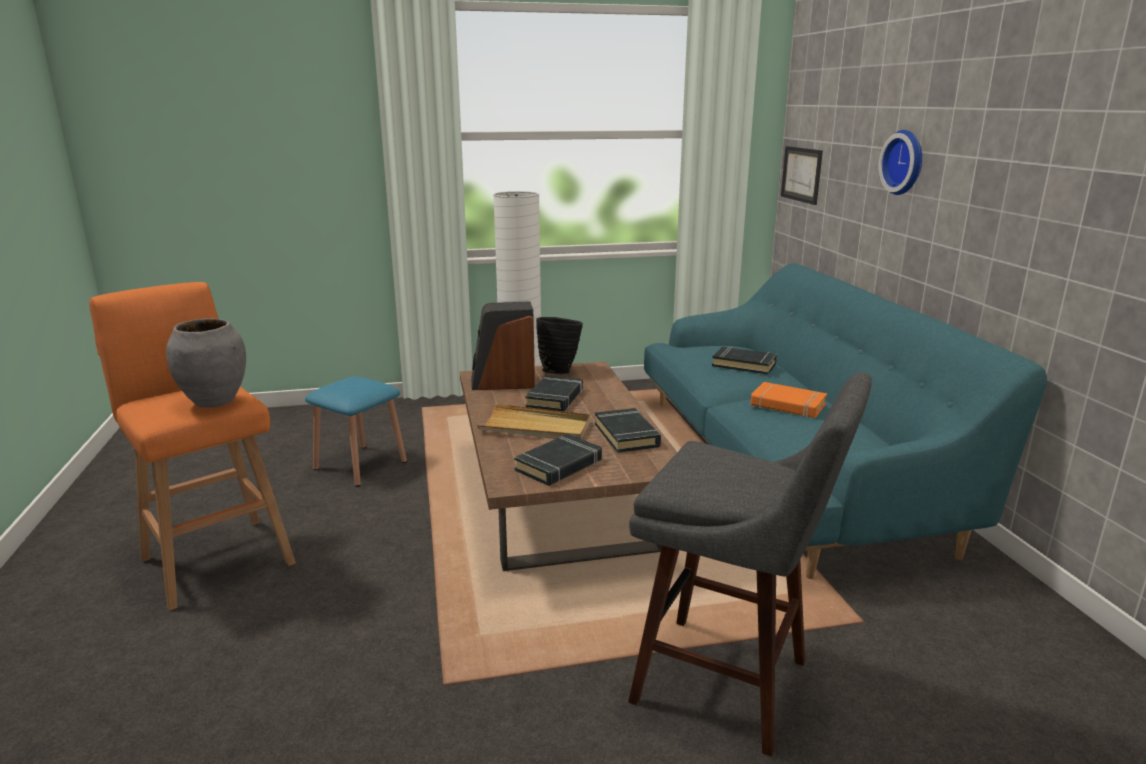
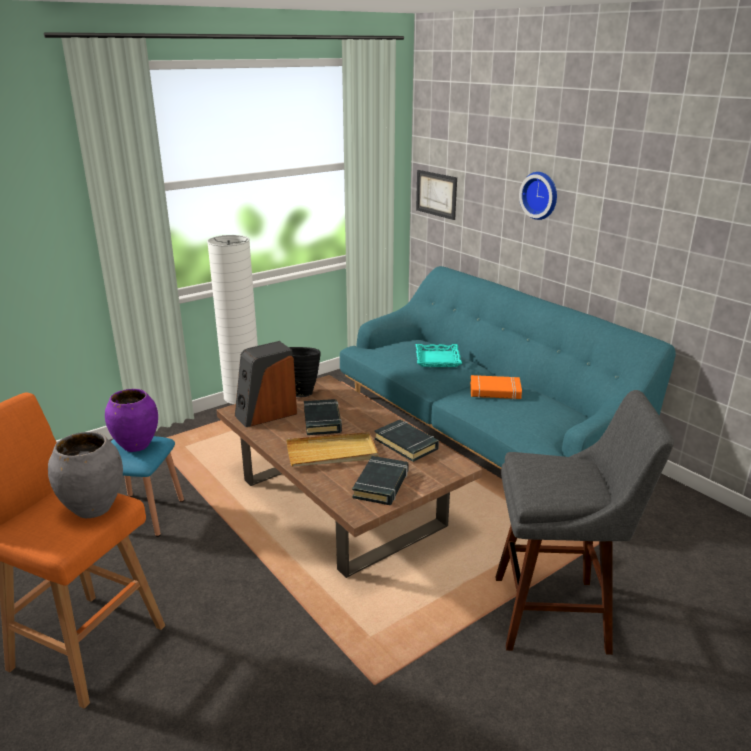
camera: 25 degrees left, 5 degrees up
black book [712,347,777,375] -> turquoise tray [416,344,462,367]
none -> purple vase [105,389,158,452]

